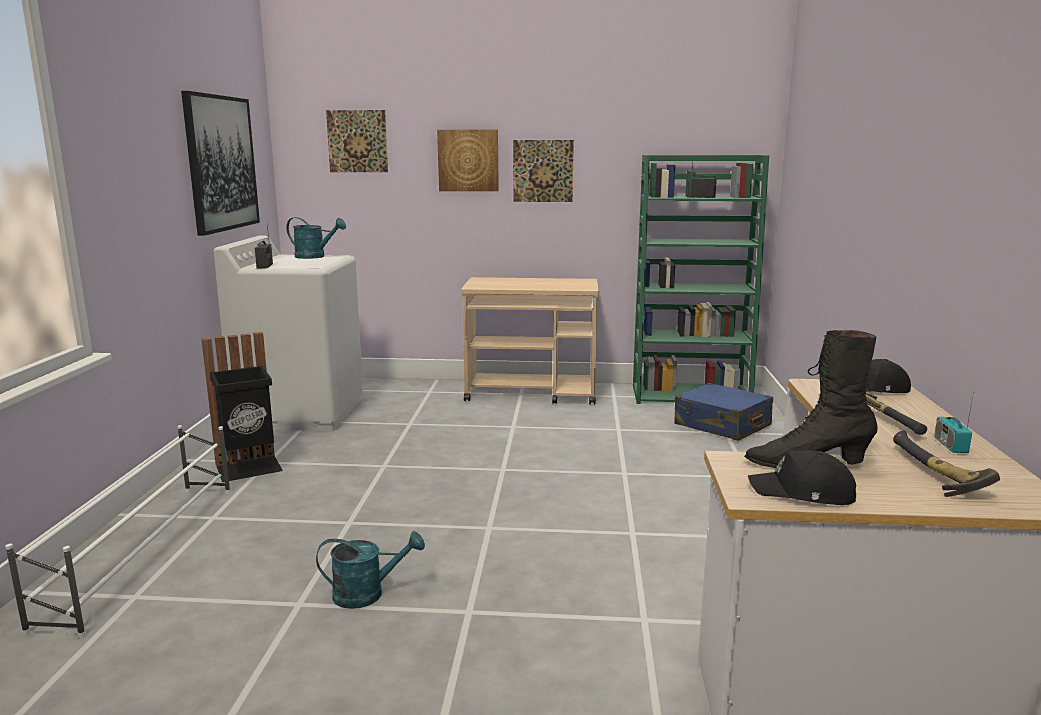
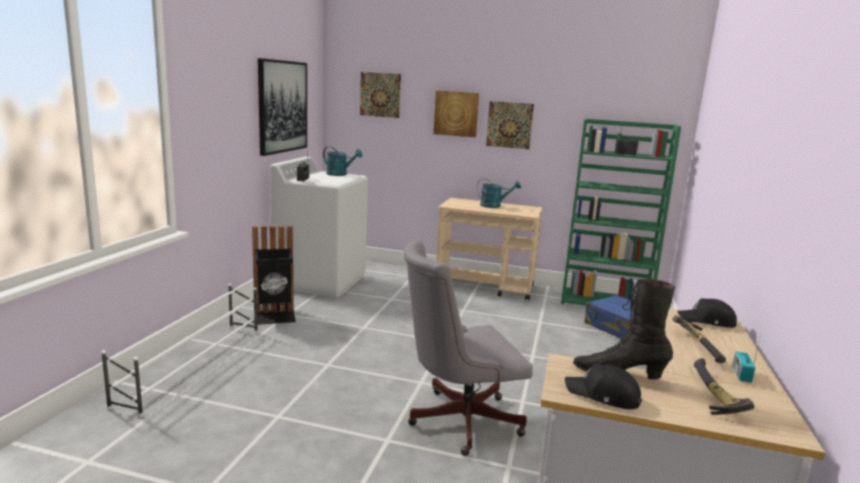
camera: 10 degrees right, 0 degrees up
turquoise watering can [316,531,425,609] -> turquoise watering can moved to [477,179,521,208]
none -> grey office chair [404,240,533,456]

